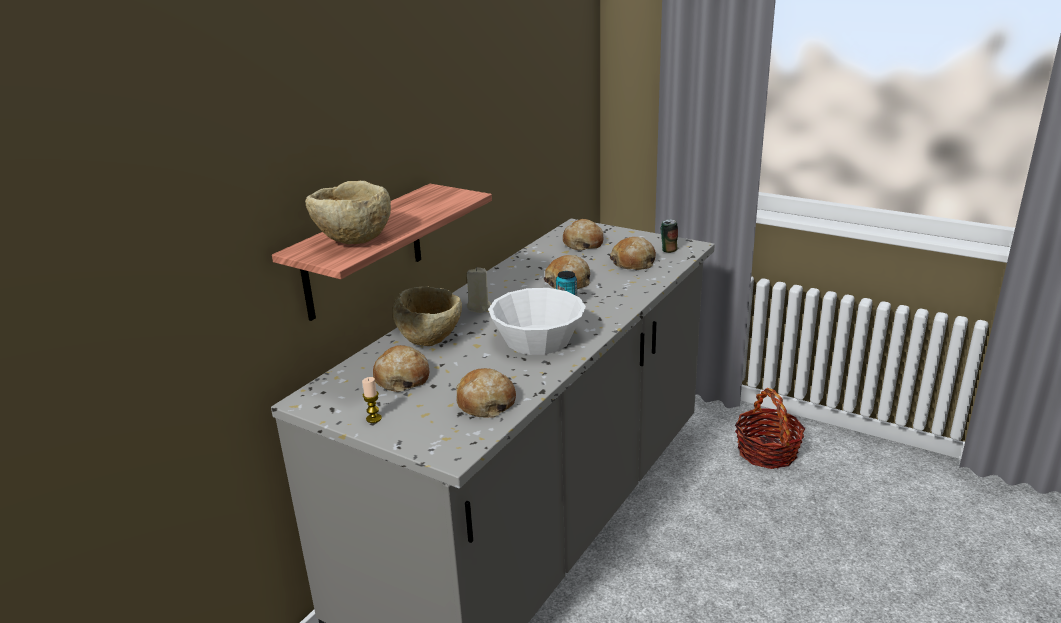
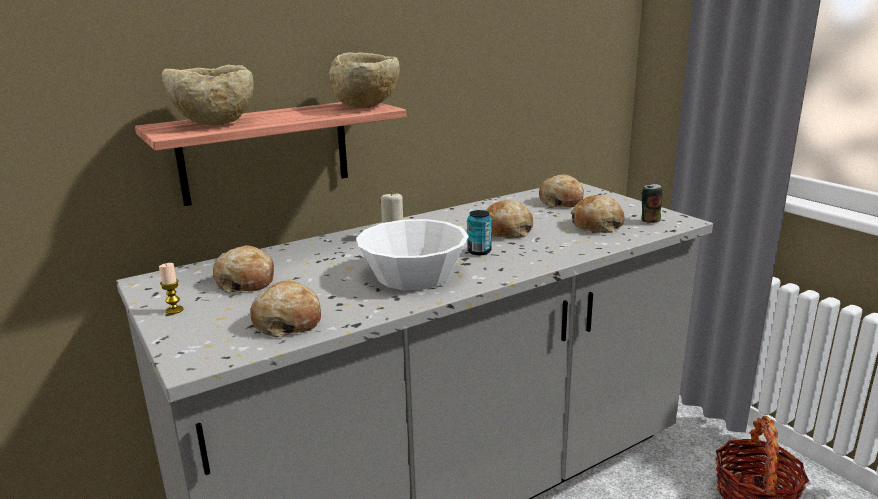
camera: 25 degrees right, 5 degrees down
beige bowl [393,286,462,346] -> beige bowl moved to [329,52,400,108]

